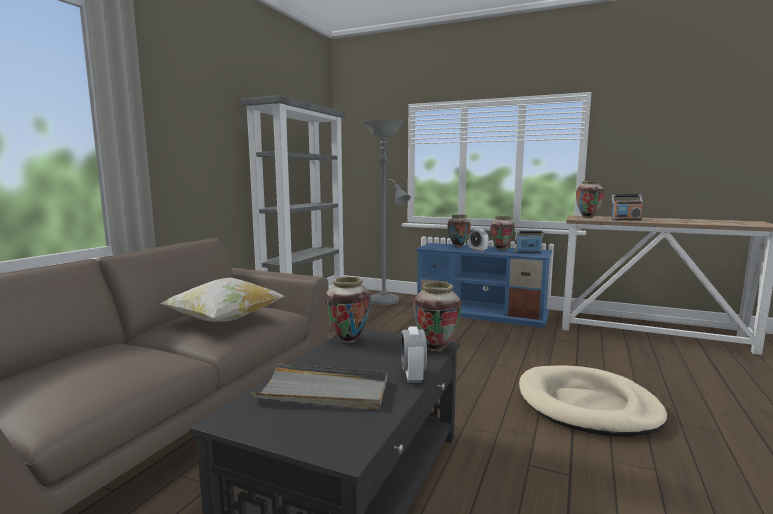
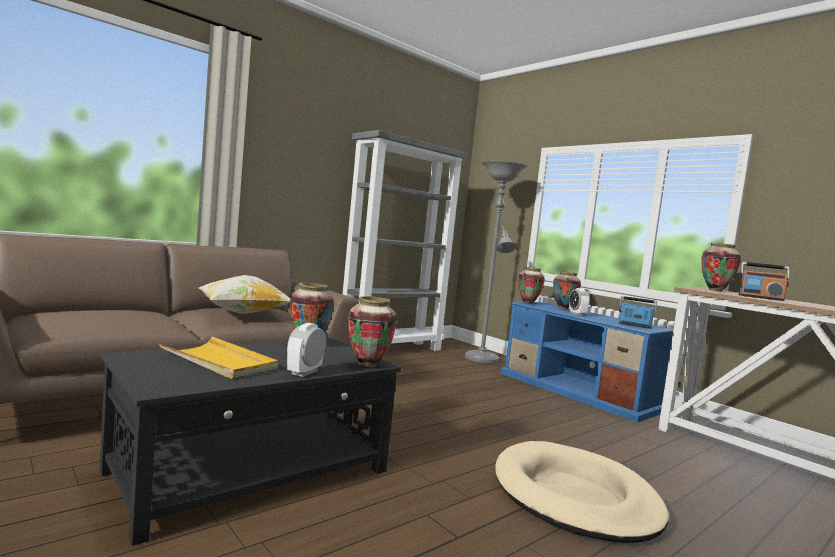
camera: 25 degrees right, 5 degrees down
grey tray [250,363,387,410] -> yellow tray [159,336,278,379]
vase [490,216,515,250] -> vase moved to [518,267,545,304]

